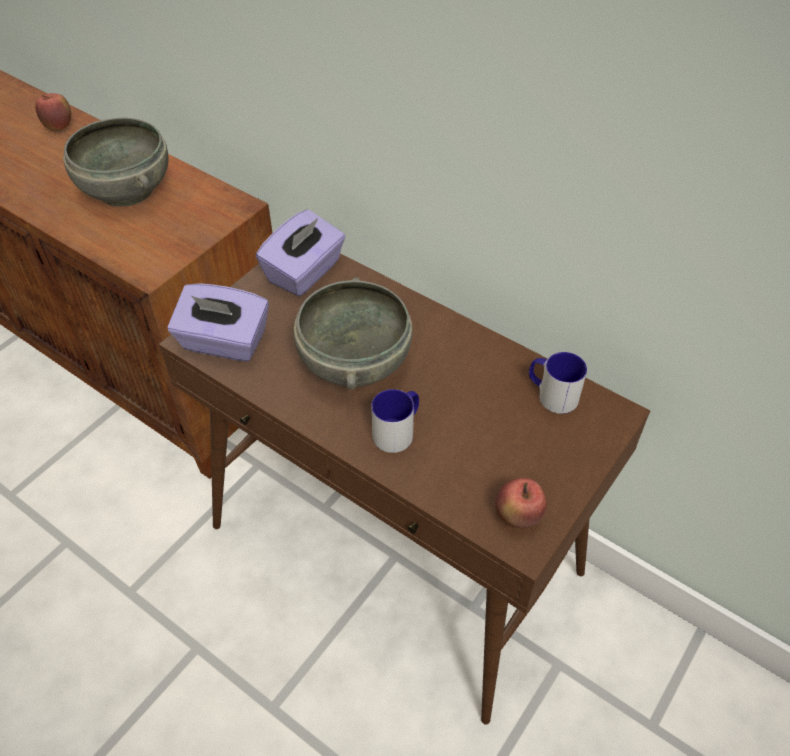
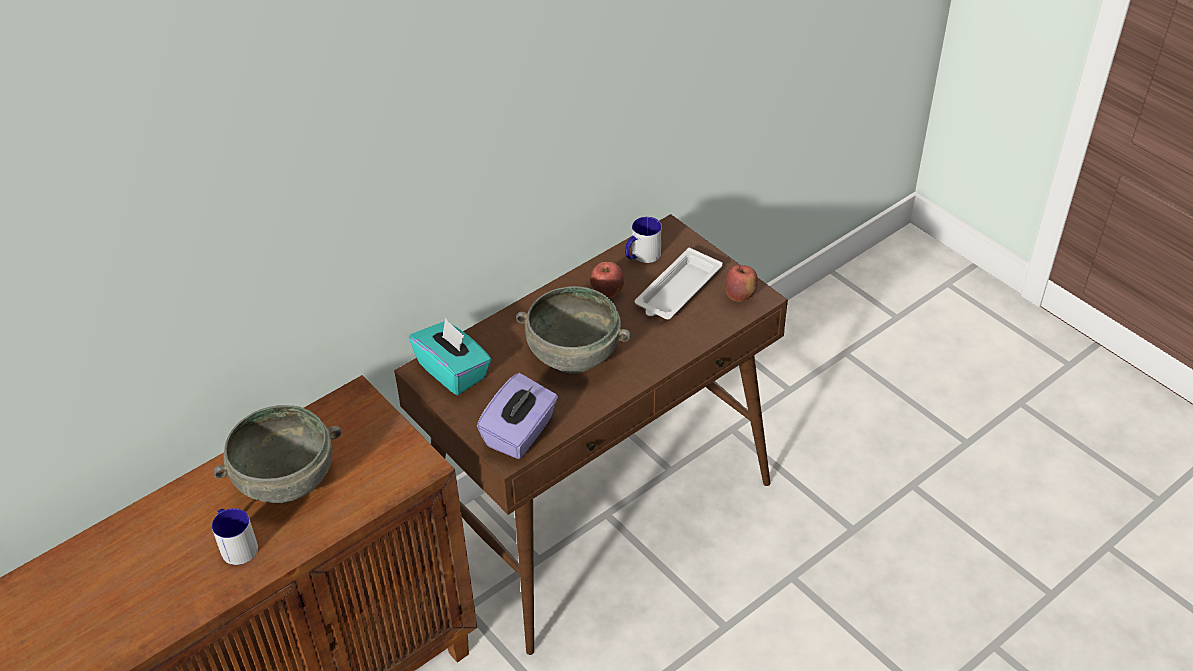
camera: 75 degrees left, 5 degrees down
apple [35,93,71,131] -> apple moved to [590,262,624,298]
purple tissue box [256,209,346,296] -> turquoise tissue box [409,318,492,395]
mug [371,389,419,453] -> mug moved to [212,508,258,565]
none -> white tray [635,248,723,319]

